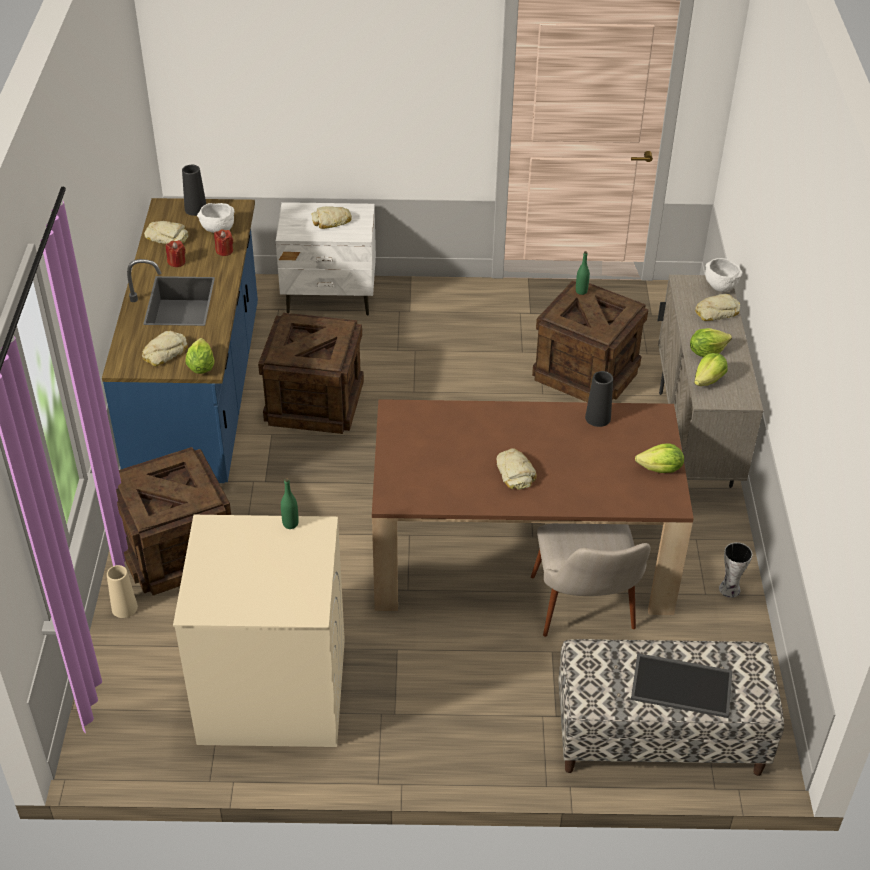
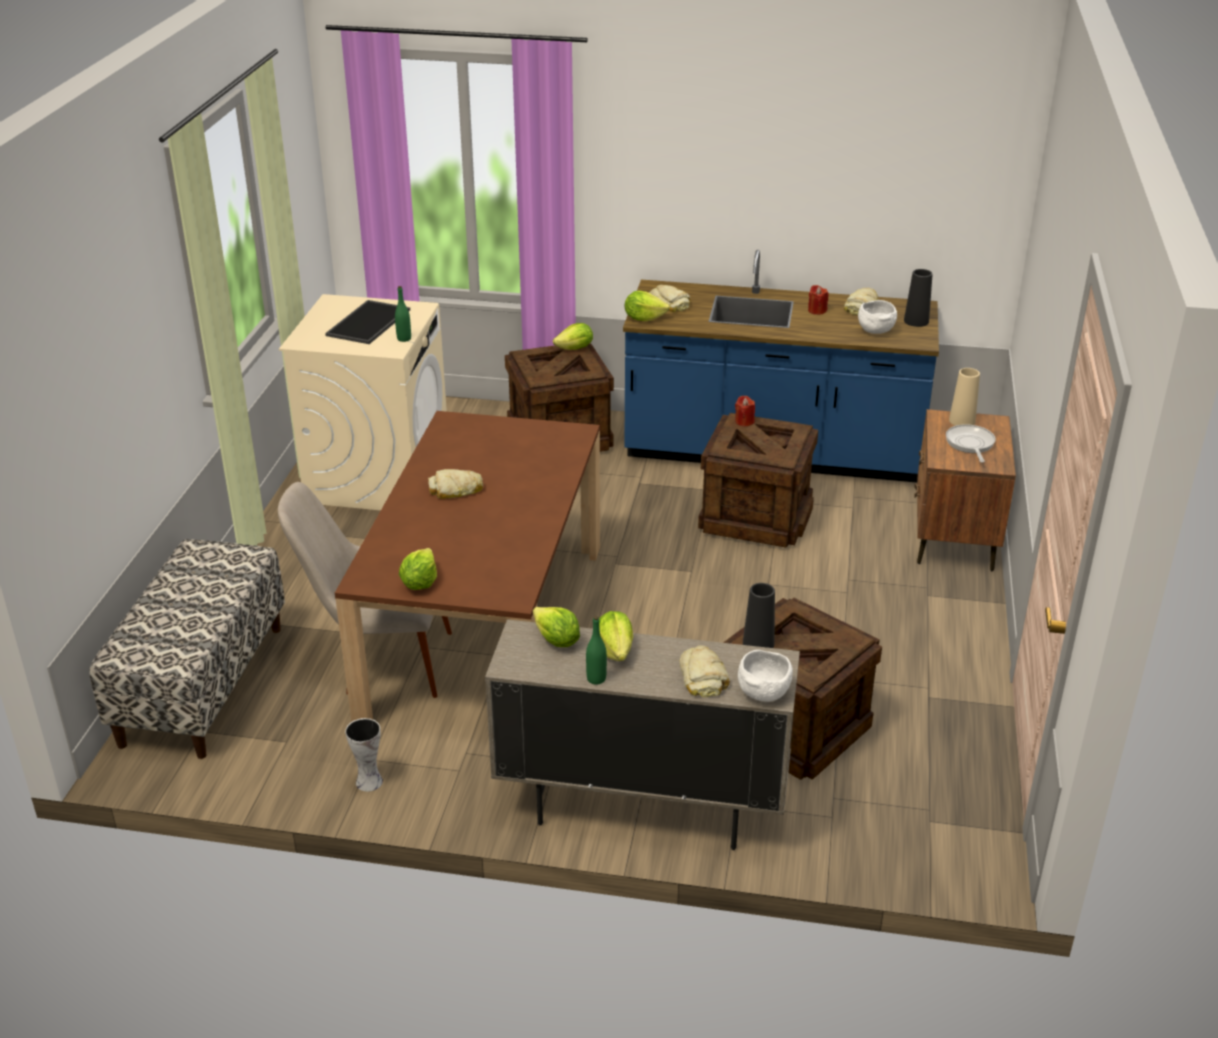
camera: 100 degrees right, 10 degrees down
beige vase [107,565,138,618] -> beige vase moved to [949,368,980,426]
red candle [214,229,233,256] -> red candle moved to [735,396,755,426]
white nightstand [276,202,376,316] -> brown nightstand [914,409,1016,571]
bread [311,206,352,229] -> frying pan [946,424,996,463]
green bottle [576,251,590,295] -> green bottle moved to [586,616,607,685]
black vase [585,371,613,427] -> black vase moved to [743,583,775,648]
tray [631,653,732,718] -> tray moved to [325,300,410,344]
none -> lettuce [553,323,593,350]

